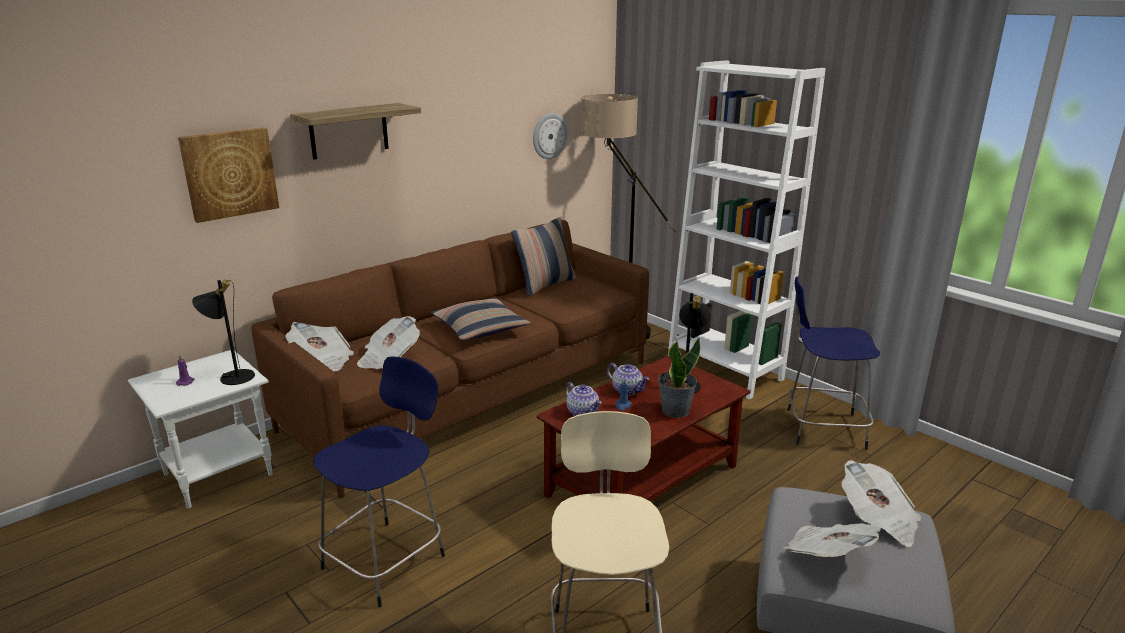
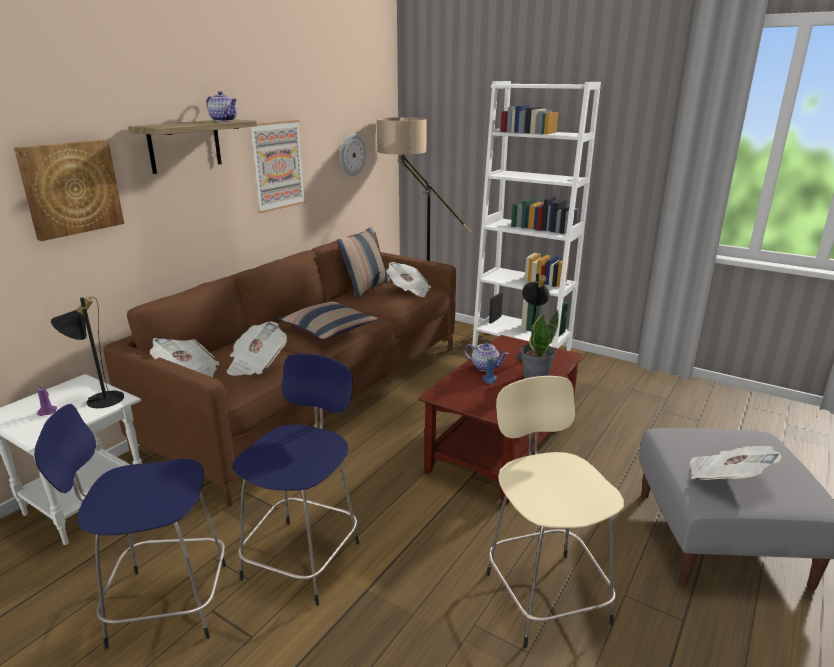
camera: 15 degrees left, 0 degrees up
teapot [565,382,602,416] -> teapot moved to [207,91,237,122]
blue stool [787,276,880,450] -> blue stool moved to [34,404,226,649]
newspaper [841,460,921,547] -> newspaper moved to [386,262,431,297]
none -> picture [251,120,306,213]

